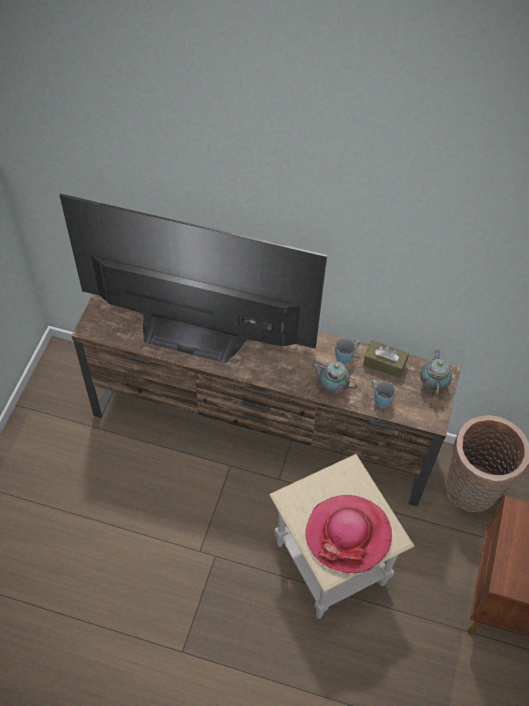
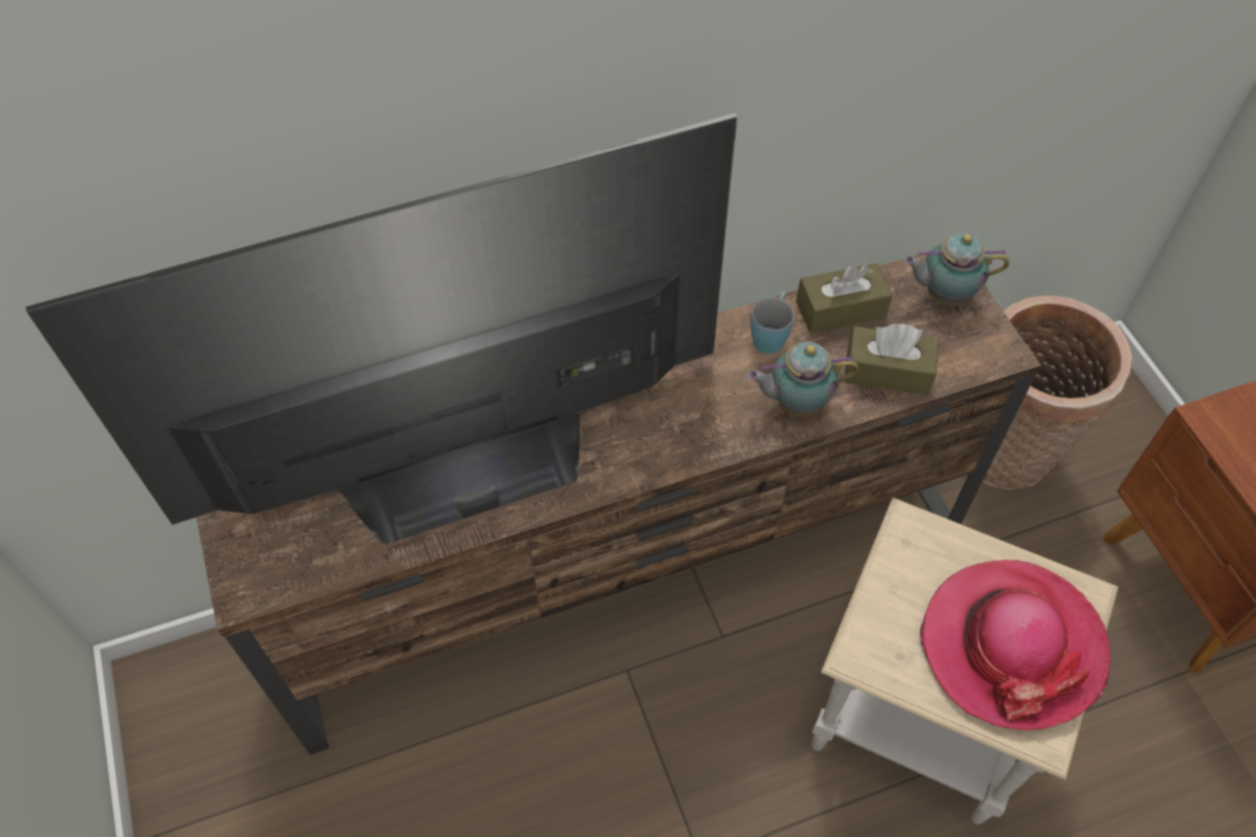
camera: 35 degrees left, 0 degrees up
blue mug [371,380,396,408] -> brown tissue box [844,324,939,395]
teapot [420,349,452,396] -> teapot turned 60 degrees counterclockwise [903,233,1009,306]

